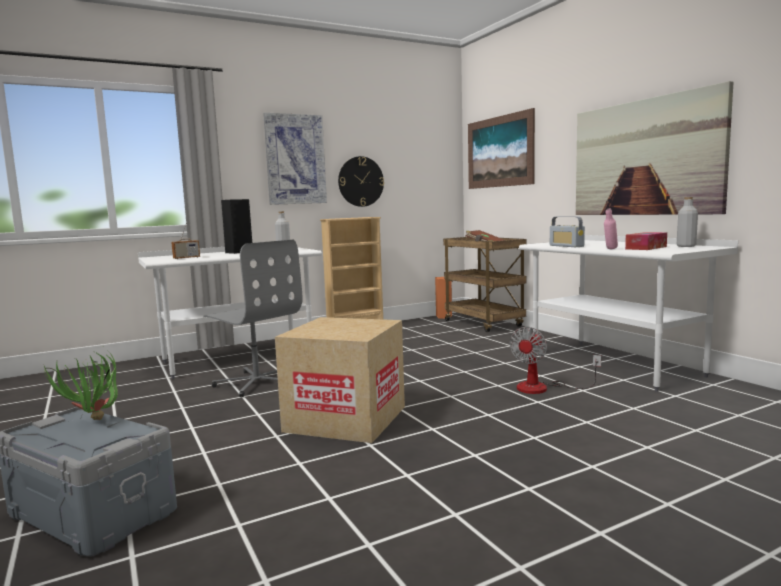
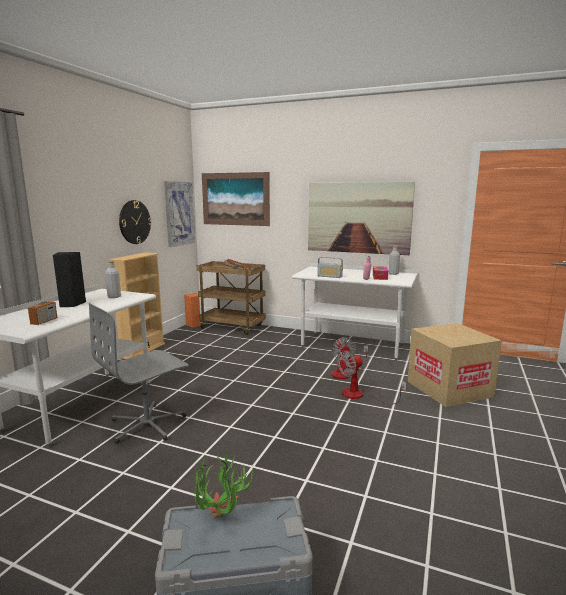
camera: 40 degrees left, 5 degrees up
grey office chair [203,240,303,397] -> grey office chair turned 135 degrees clockwise [89,303,189,444]
picture [263,113,327,205] -> picture moved to [164,181,195,247]
cardboard box [275,317,405,443] -> cardboard box moved to [408,323,502,407]
none -> fan [337,351,407,404]

